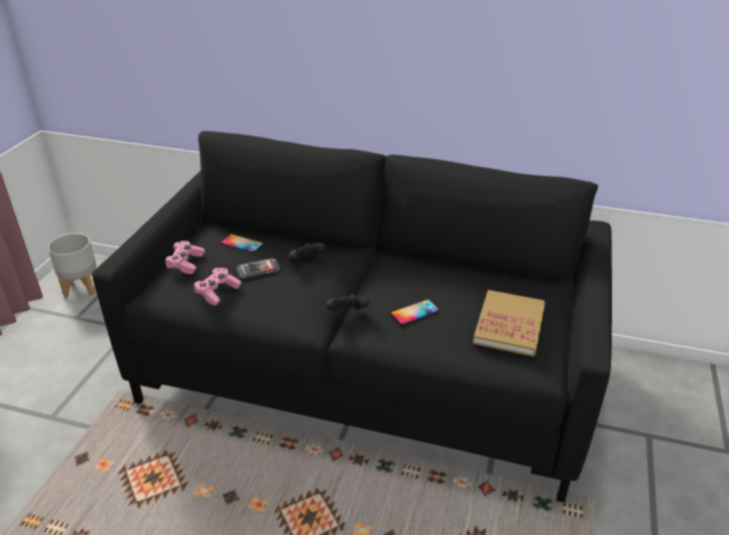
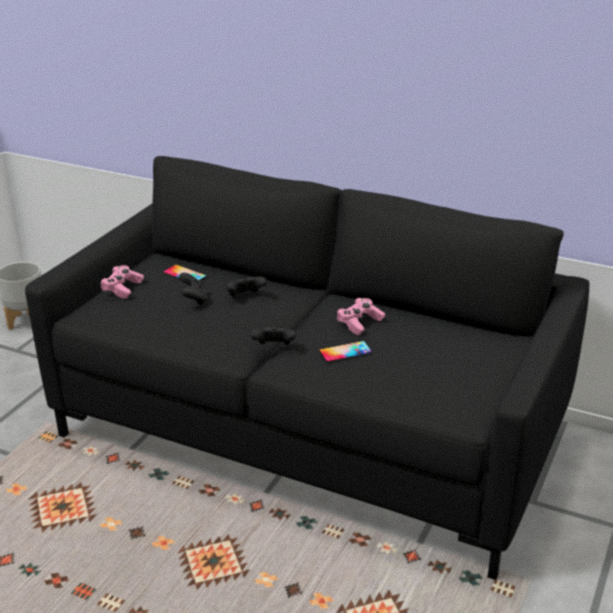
camera: 10 degrees right, 5 degrees down
pink game controller [193,268,241,306] -> pink game controller moved to [336,298,385,335]
phone [236,258,280,279] -> black game controller [179,273,208,305]
book [473,290,545,357] -> none

